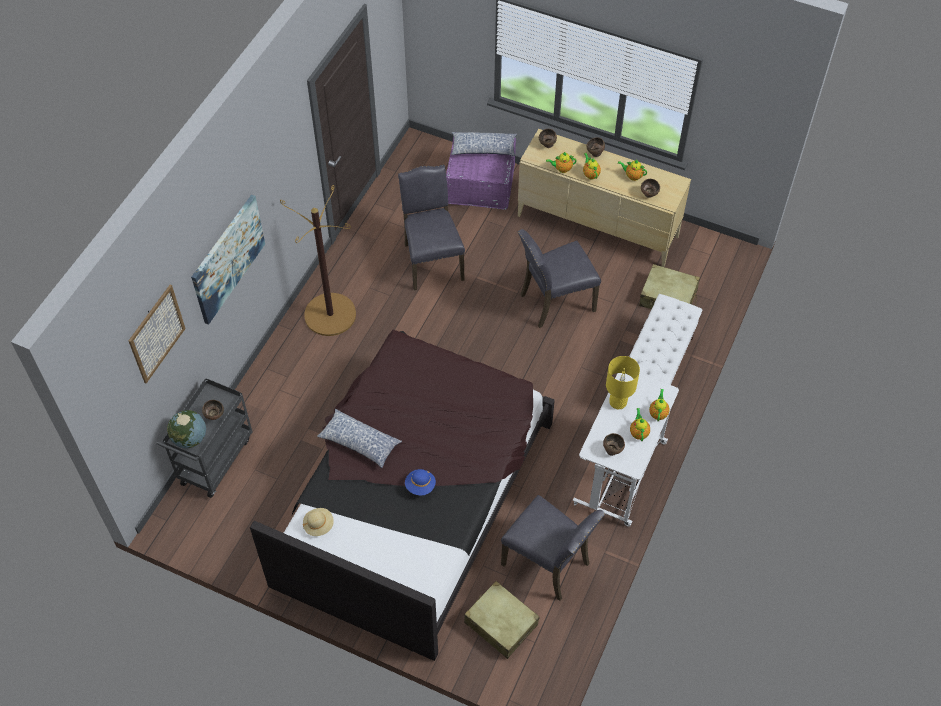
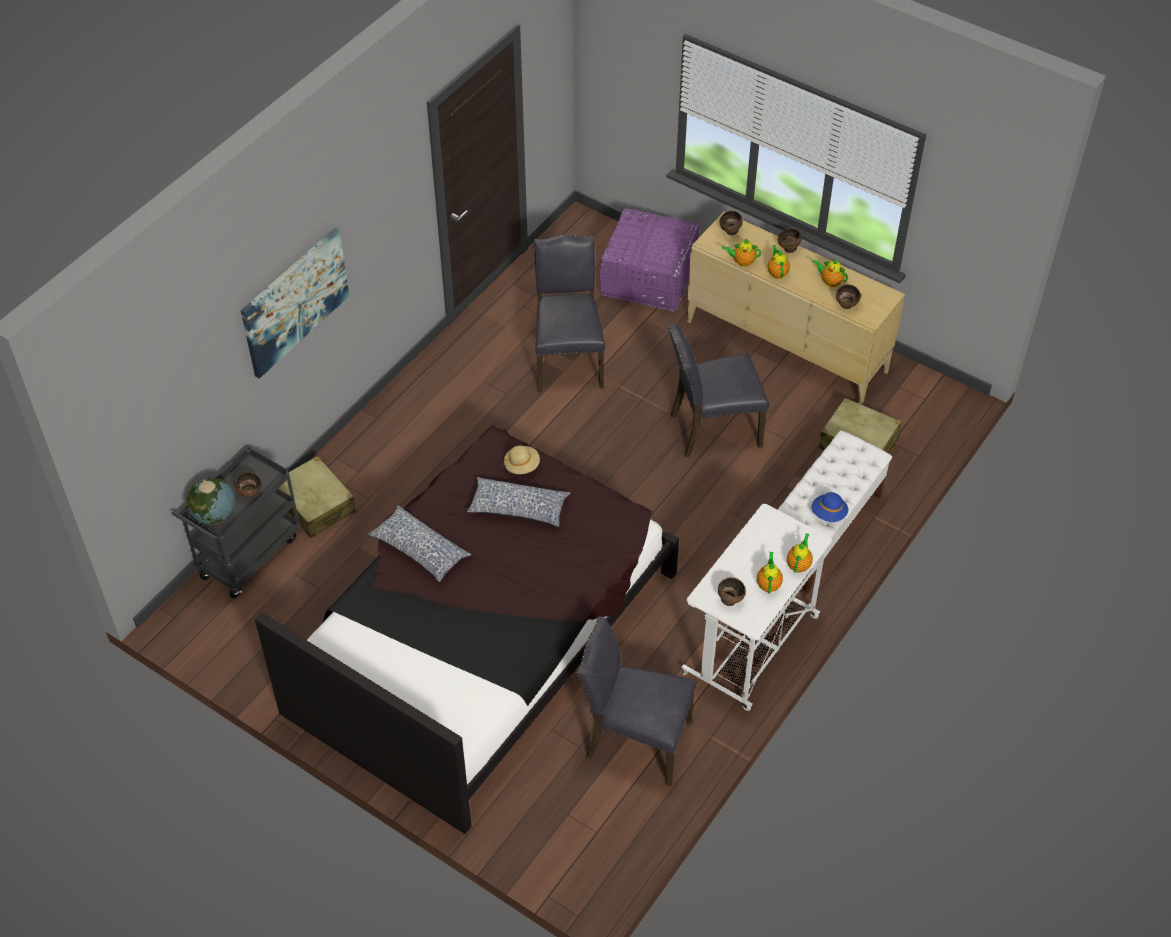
camera: 10 degrees right, 5 degrees down
picture [128,285,186,384] -> none
brown clothes rack [280,185,356,336] -> none
beige hat [303,508,334,536] -> beige hat moved to [504,445,540,474]
blue hat [405,469,436,495] -> blue hat moved to [812,492,849,522]
pillow [451,132,517,156] -> pillow moved to [467,477,570,527]
beige suitcase [464,581,540,659] -> beige suitcase moved to [278,456,356,538]
grey chair [501,495,605,601] -> grey chair turned 150 degrees clockwise [576,616,697,786]
yellow table lamp [606,356,640,410] -> none

